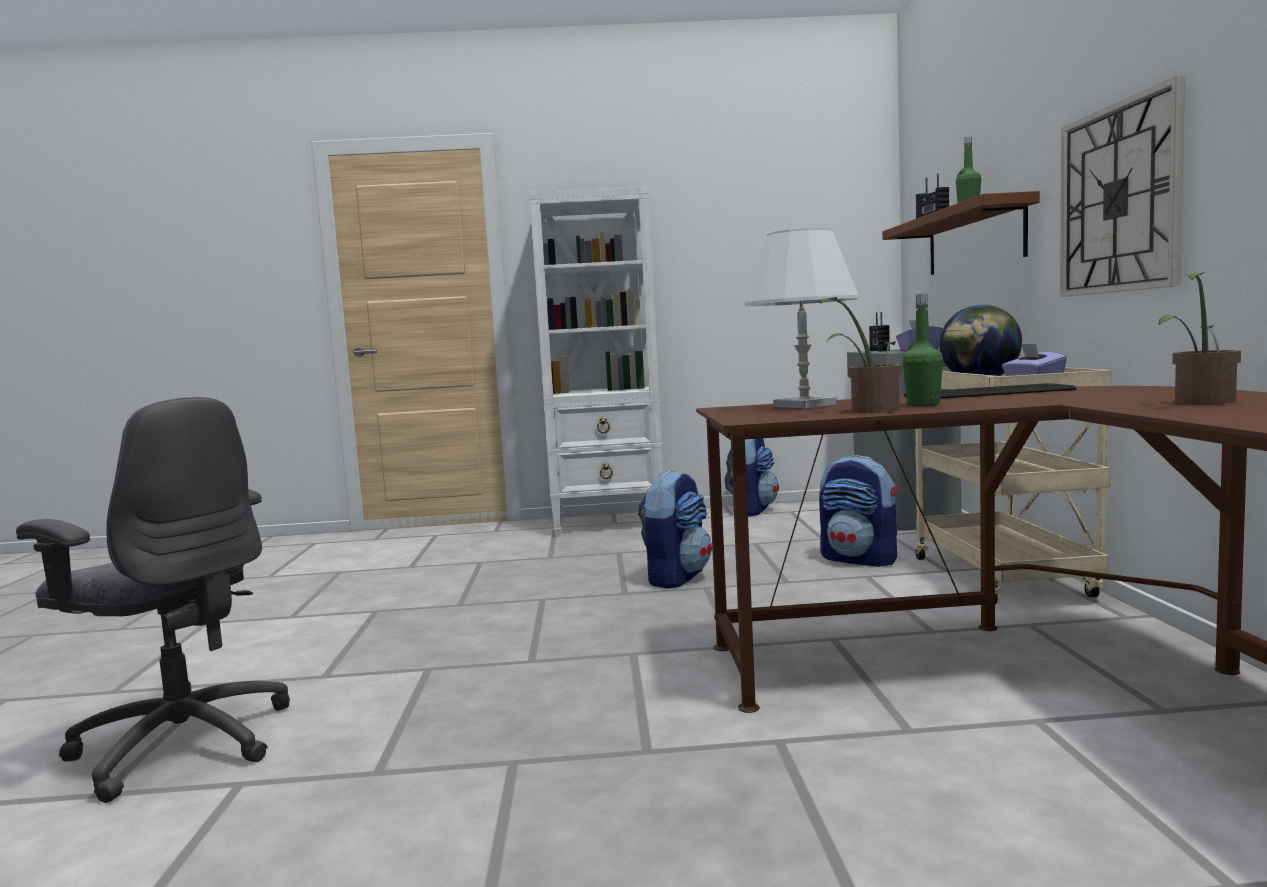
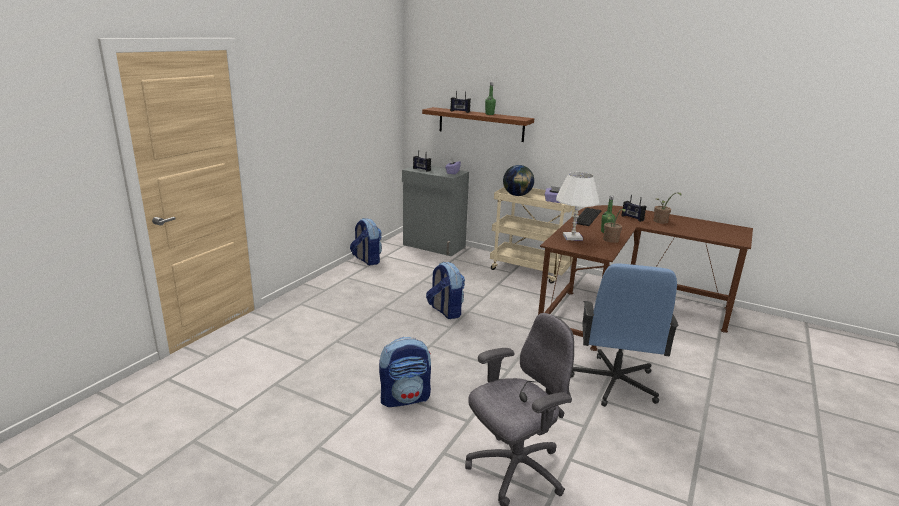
camera: 60 degrees left, 15 degrees up
white bookcase [529,186,663,537] -> none
backpack [819,455,898,567] -> backpack moved to [379,337,431,407]
wall clock [1060,76,1185,297] -> none
none -> blue office chair [571,263,679,407]
none -> radio [621,195,646,222]

